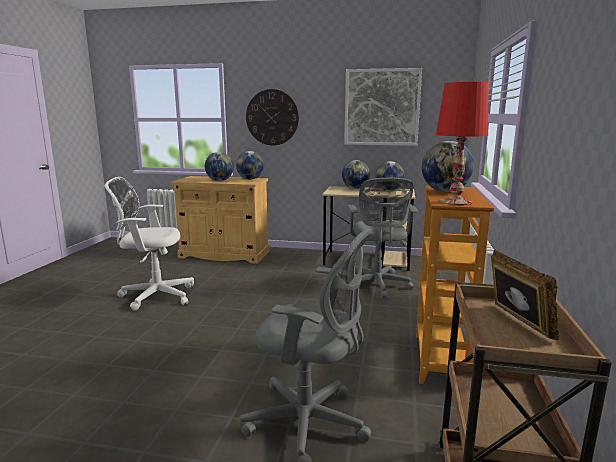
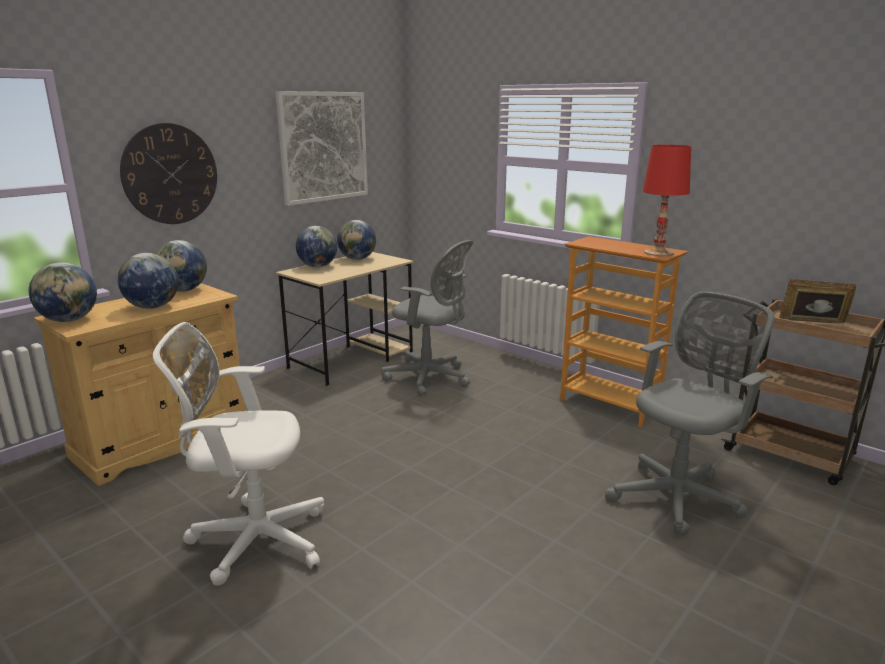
camera: 60 degrees left, 5 degrees up
white office chair [105,177,194,311] -> white office chair turned 60 degrees clockwise [153,322,324,586]
globe [422,141,474,192] -> globe moved to [29,262,97,322]

